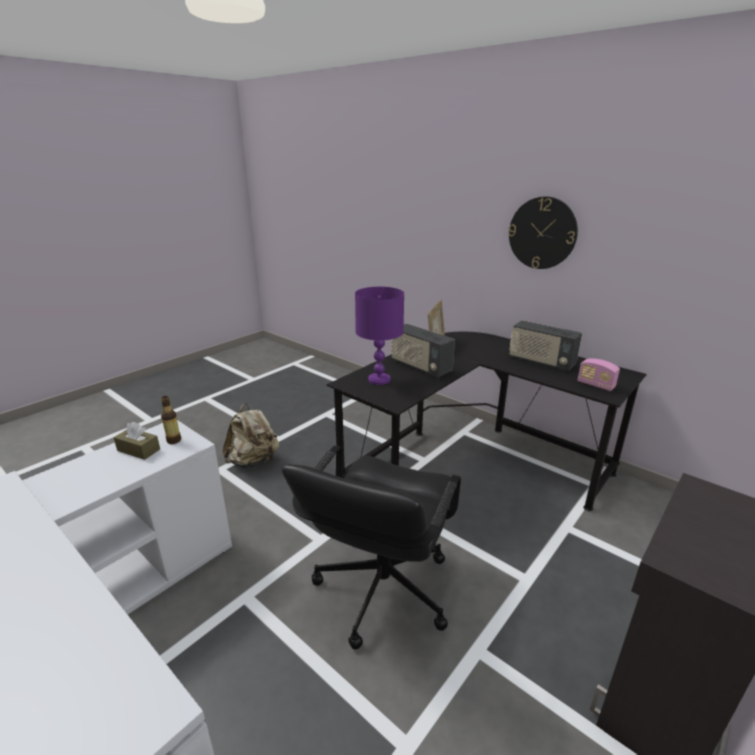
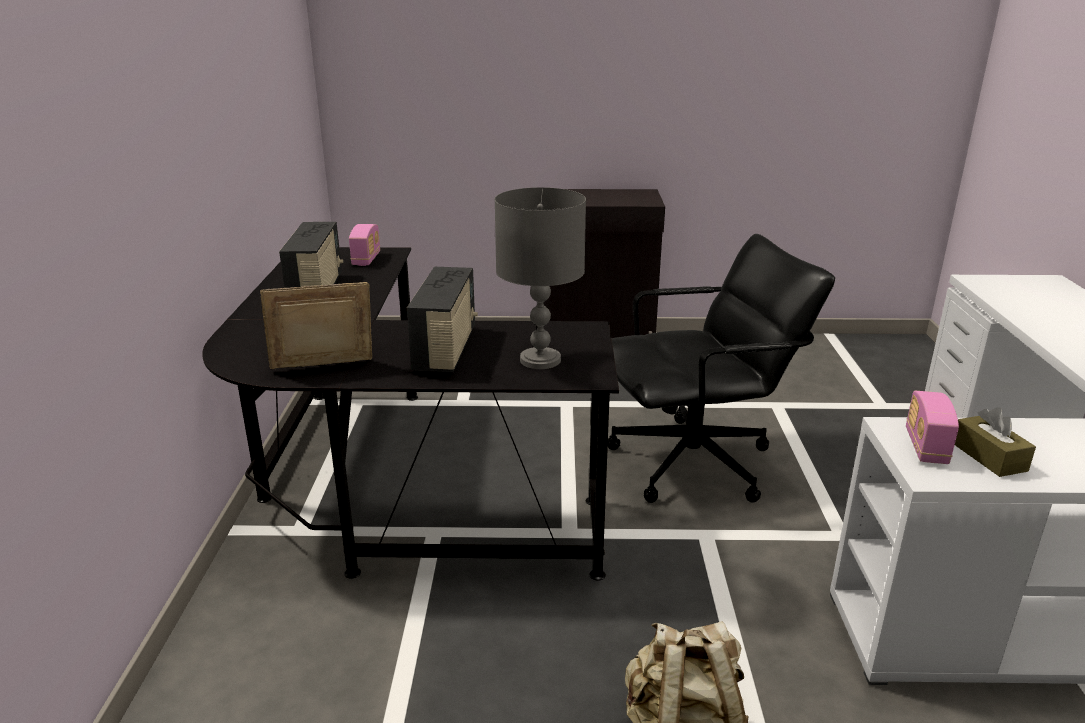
camera: 130 degrees left, 0 degrees up
bottle [161,396,181,444] -> radio [906,391,959,464]
purple table lamp [355,287,404,385] -> grey table lamp [495,187,586,369]
wall clock [508,197,578,269] -> none

